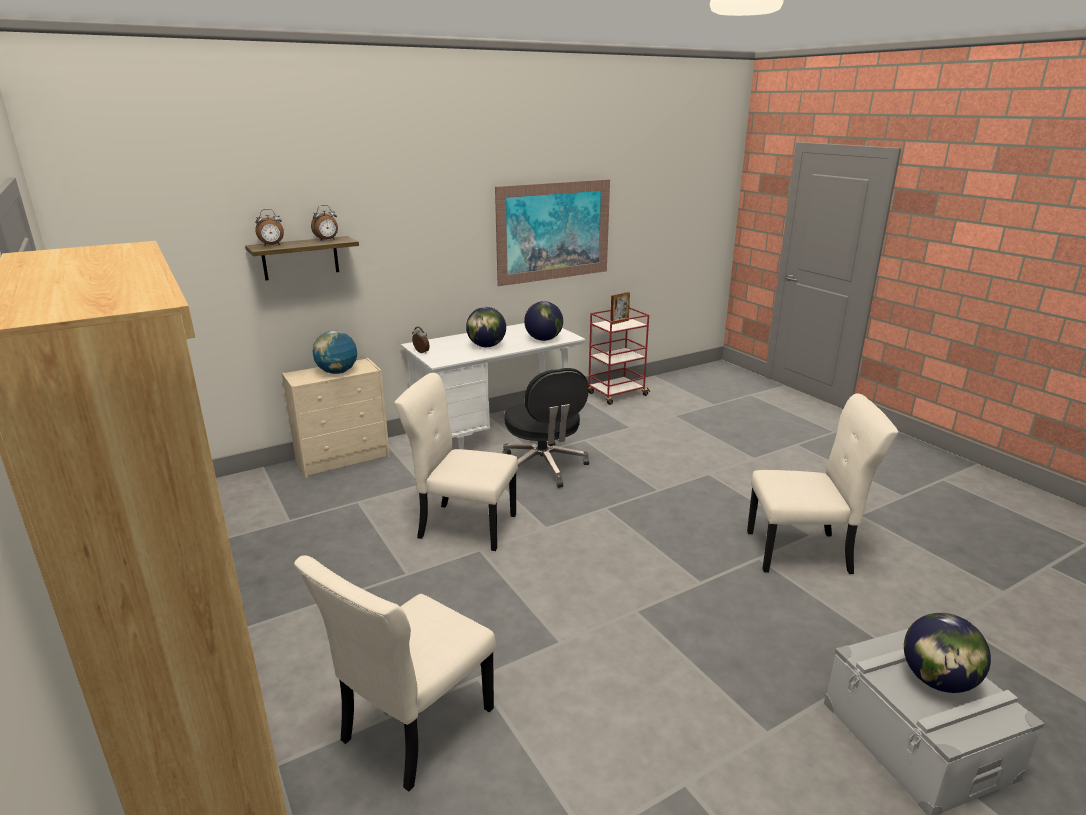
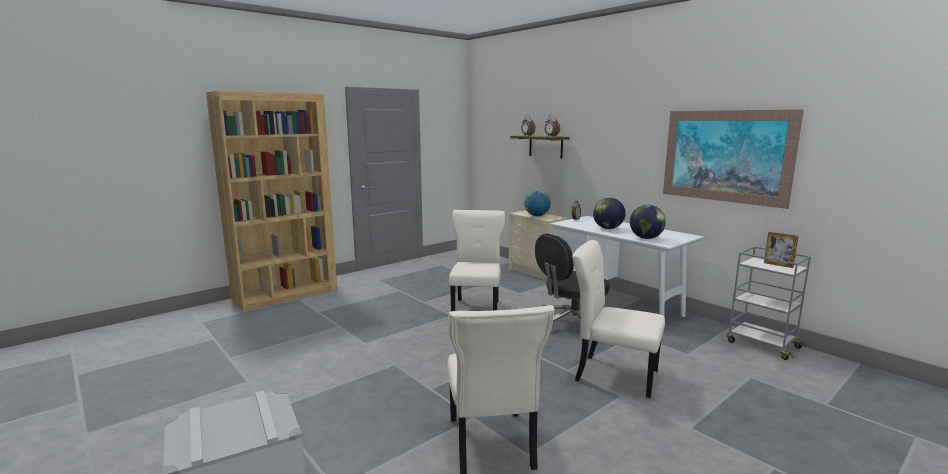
camera: 80 degrees right, 10 degrees down
beige chair [294,555,496,792] -> beige chair moved to [572,240,665,398]
red cart [588,307,650,405] -> grey cart [727,246,811,360]
globe [904,613,991,693] -> none

